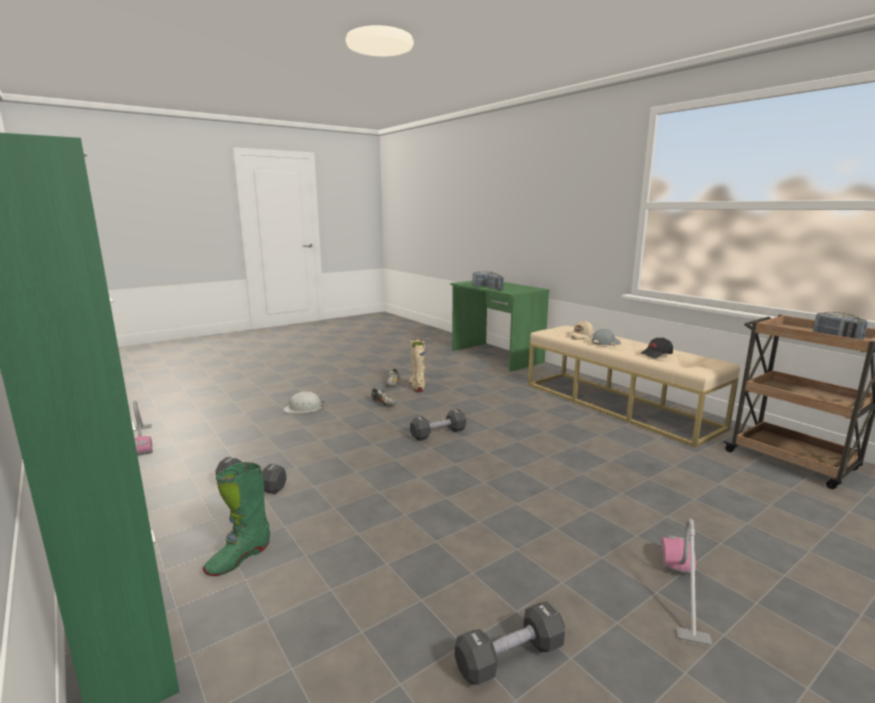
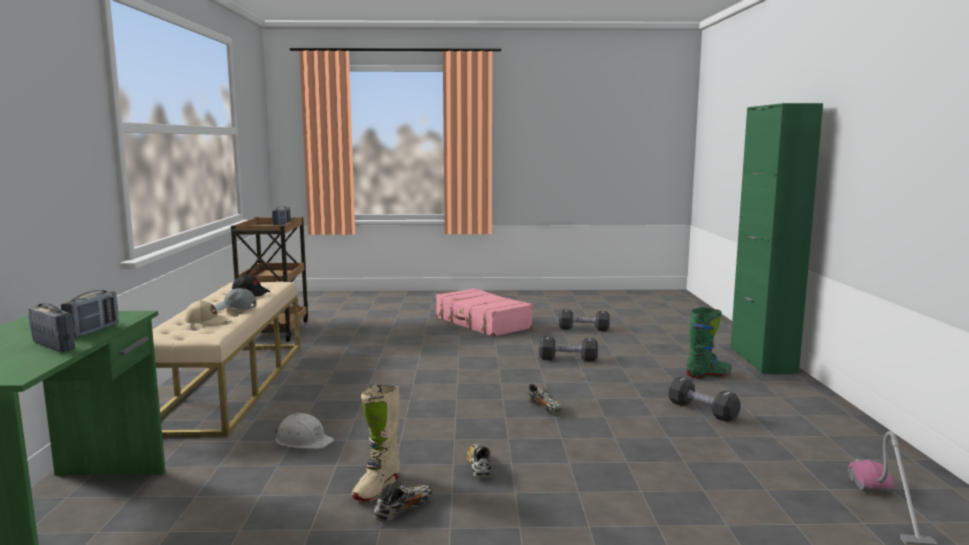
camera: 145 degrees left, 5 degrees down
white hard hat [283,391,325,413] -> white hard hat moved to [275,413,334,449]
black dumbbell [410,409,466,441] -> black dumbbell moved to [539,337,598,362]
vacuum cleaner [660,518,712,646] -> pink suitcase [436,288,533,337]
none -> shoe [528,384,563,412]

